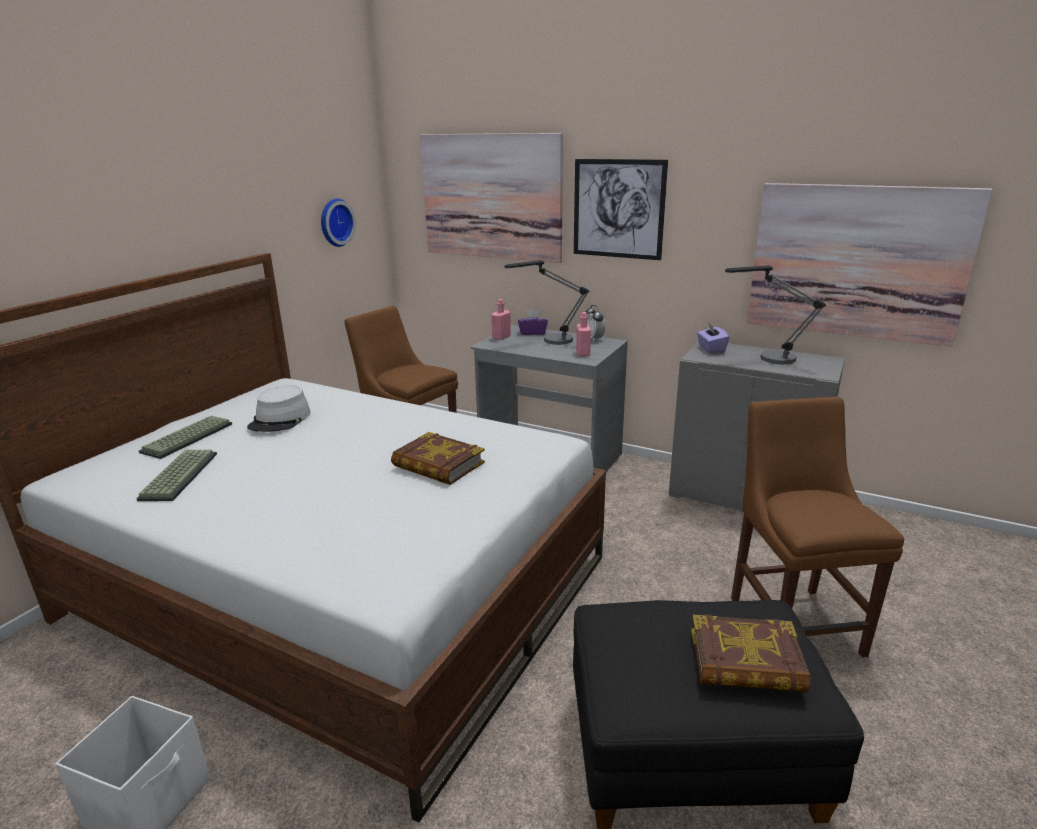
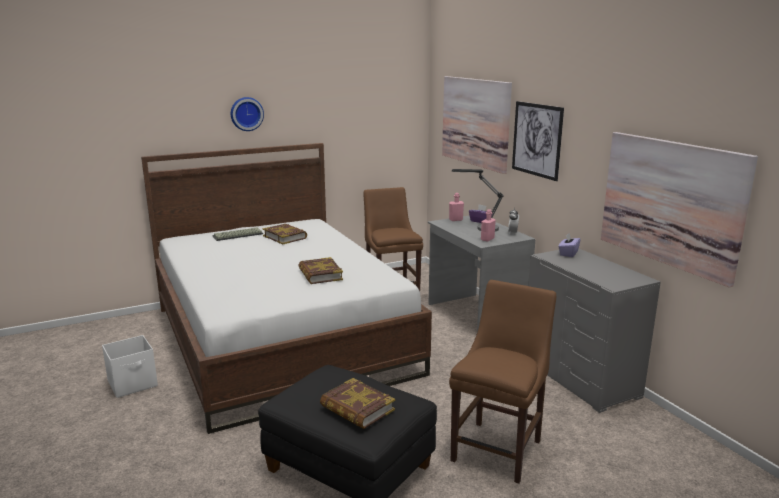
camera: 35 degrees right, 5 degrees down
keyboard [137,450,217,501] -> none
grey hat [247,385,310,432] -> book [263,224,307,244]
wall clock [321,199,356,247] -> wall clock moved to [231,97,264,131]
table lamp [725,265,826,364] -> none

